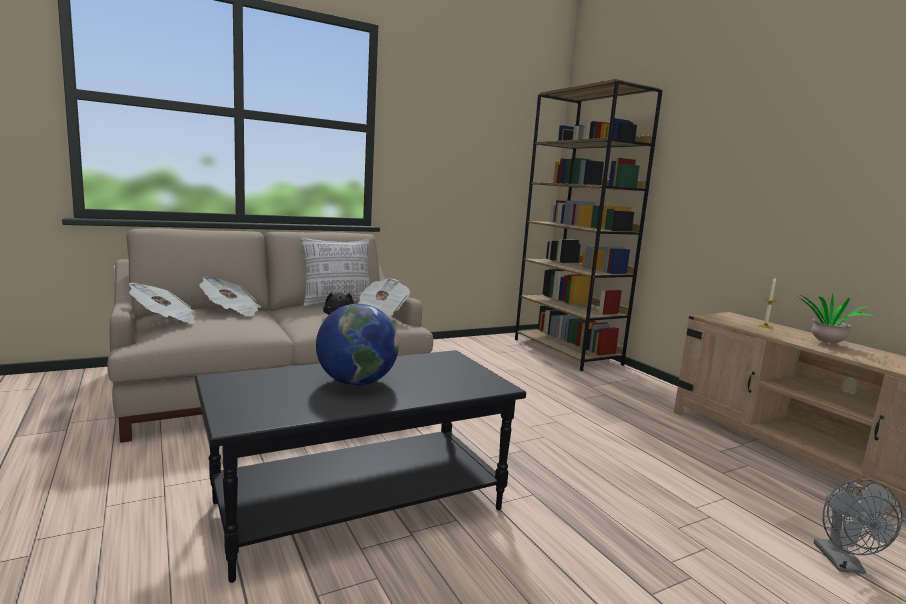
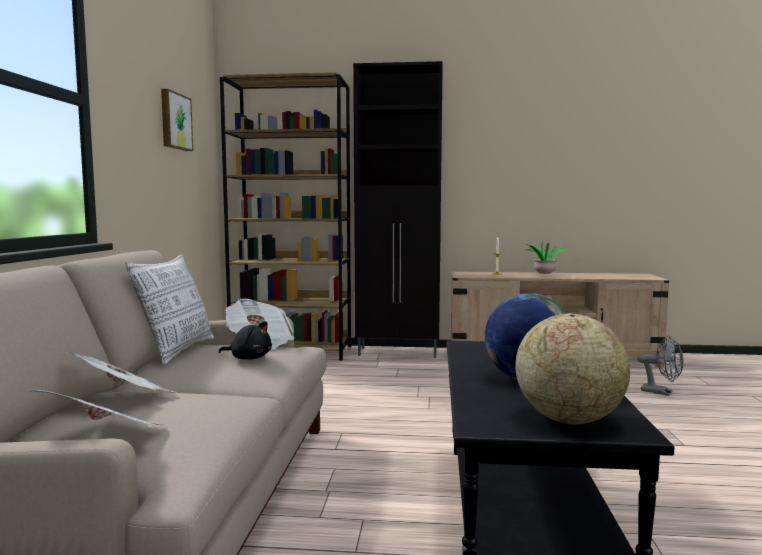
camera: 55 degrees left, 5 degrees down
none -> picture [161,89,193,151]
none -> black cabinet [353,61,443,358]
none -> globe [515,313,630,424]

